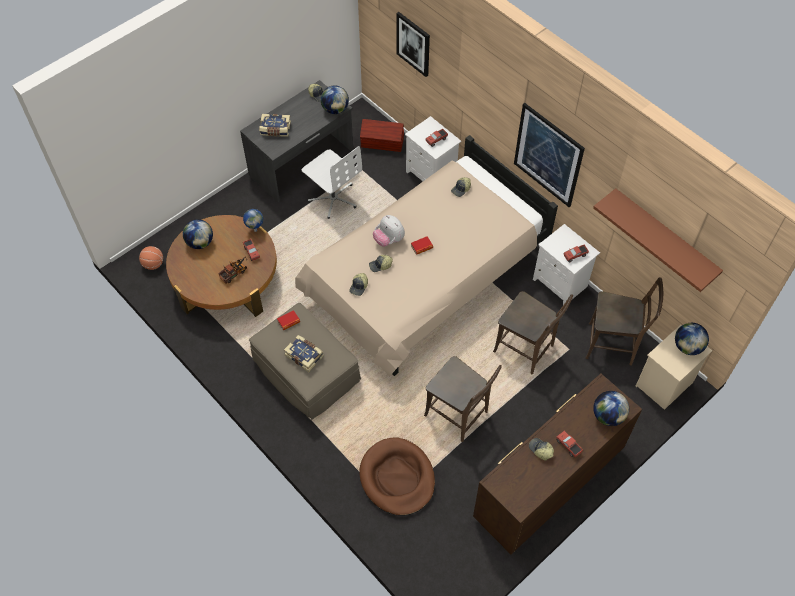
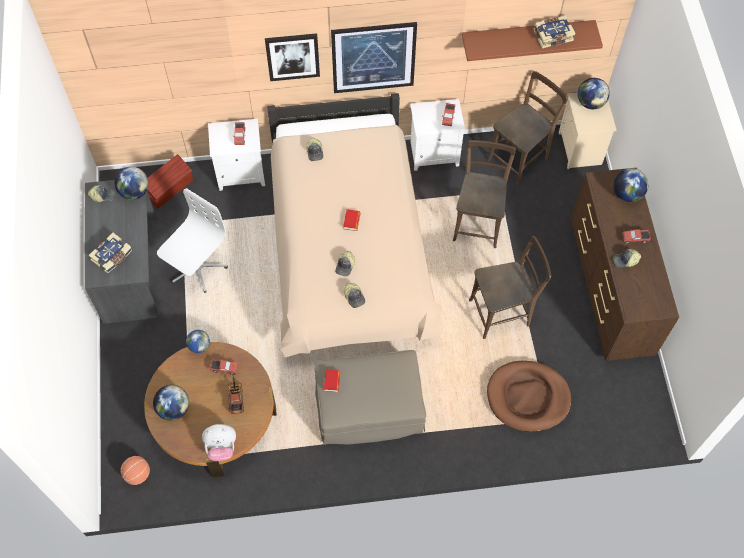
camera: 55 degrees left, 5 degrees up
book [284,335,323,372] -> book moved to [534,16,575,48]
white office chair [302,146,362,219] -> white office chair turned 45 degrees counterclockwise [157,188,228,293]
plush toy [373,215,405,247] -> plush toy moved to [202,424,236,461]
picture [396,12,430,77] -> picture moved to [265,33,320,81]
brown chair [493,291,573,374] -> brown chair turned 60 degrees counterclockwise [453,140,516,248]

